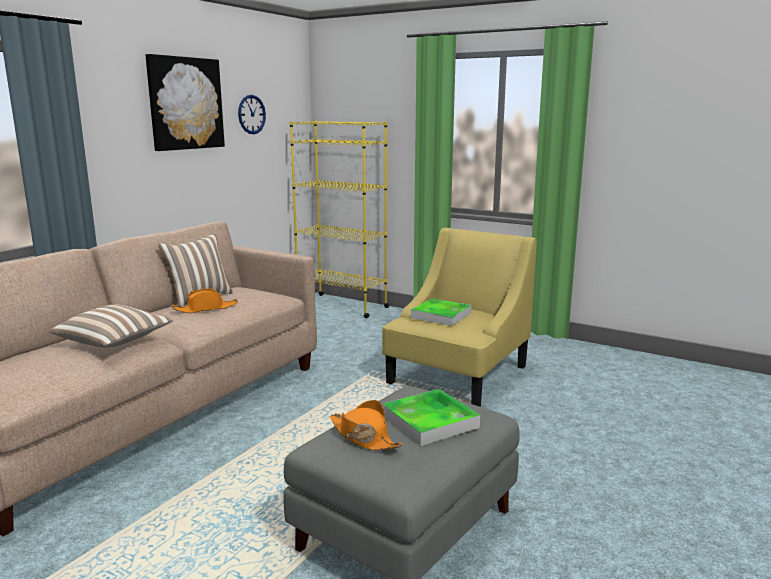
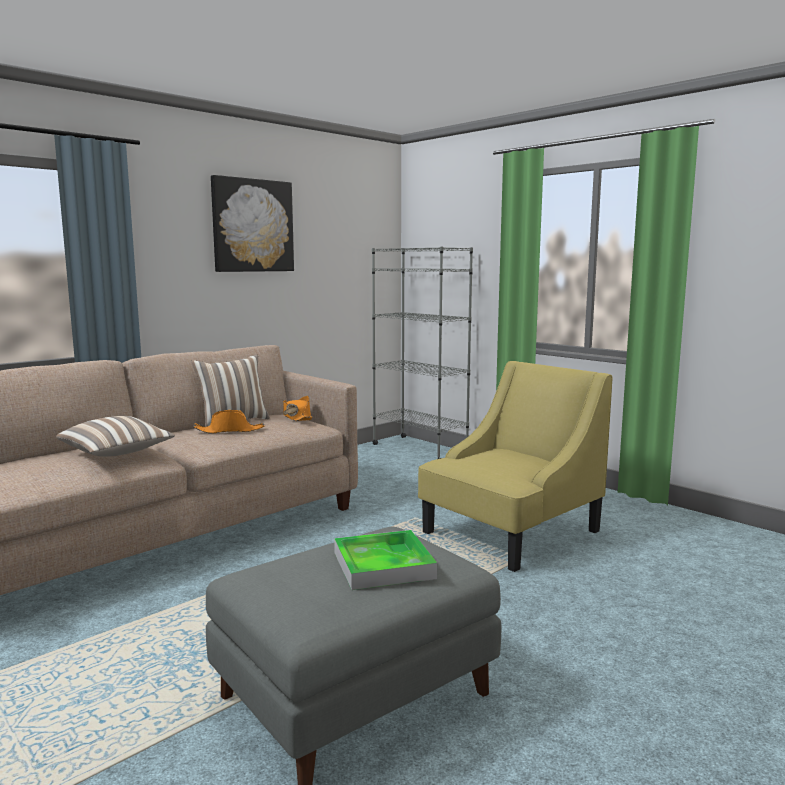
camera: 15 degrees right, 5 degrees down
wall clock [238,95,266,134] -> none
yellow bookcase [290,121,390,318] -> grey bookcase [372,246,473,459]
orange hat [330,400,403,451] -> orange hat moved to [283,396,312,421]
tray [411,298,471,326] -> none

